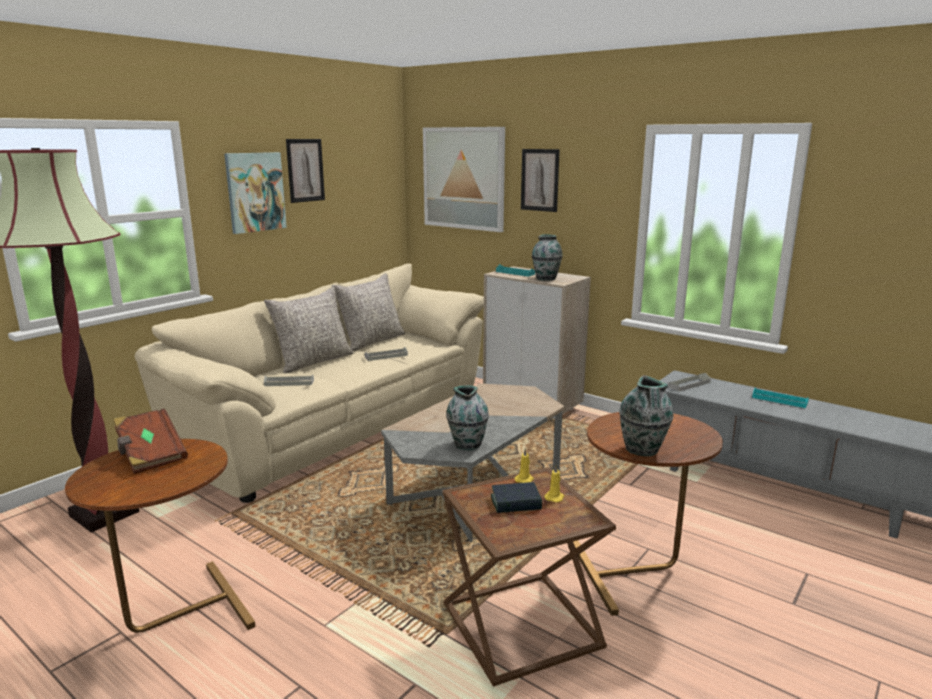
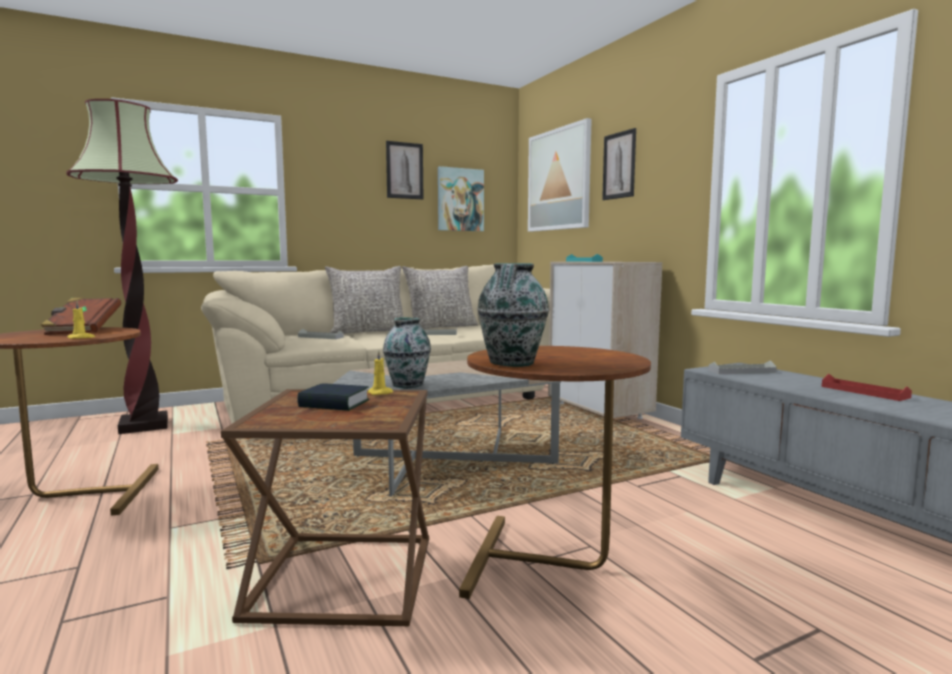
camera: 25 degrees right, 10 degrees down
picture [224,152,287,234] -> picture moved to [438,166,484,231]
vase [532,234,563,281] -> none
yellow candle [544,465,564,502] -> yellow candle moved to [67,301,95,339]
turquoise tray [752,388,809,408] -> red tray [822,374,912,401]

